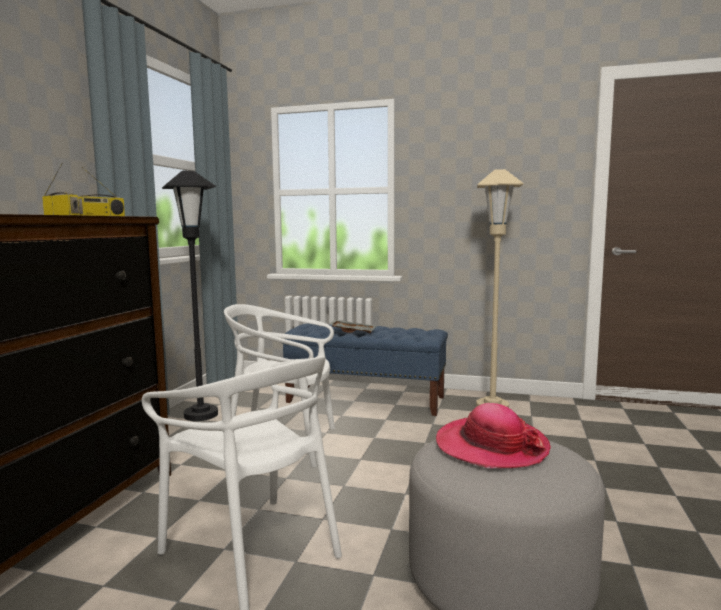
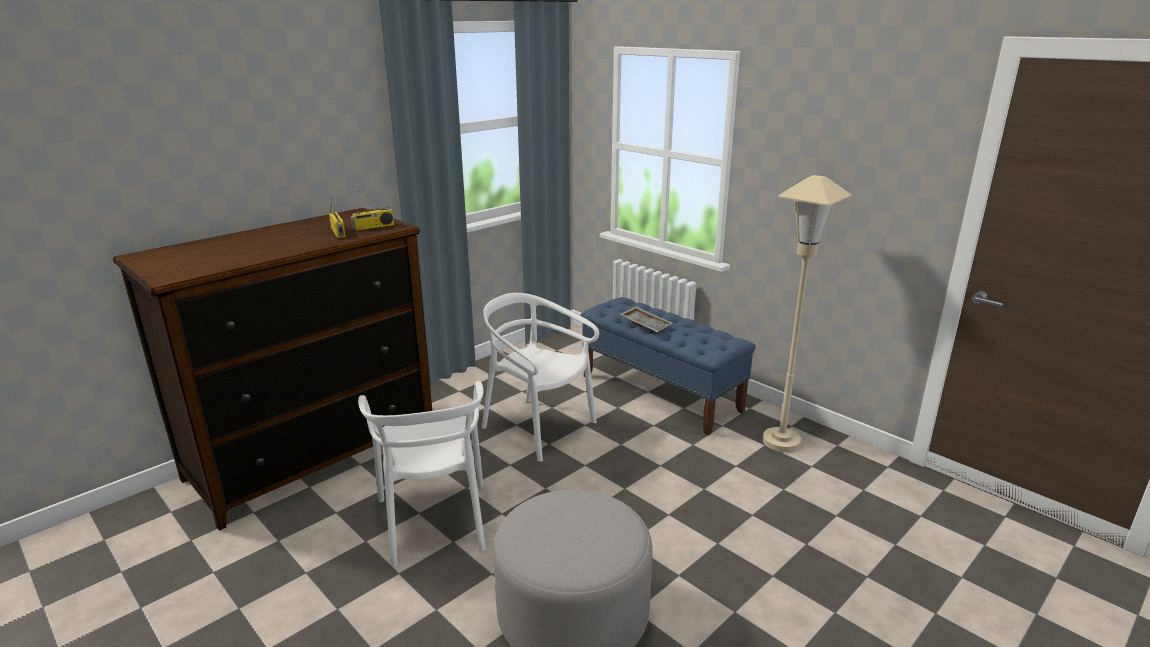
camera: 30 degrees right, 15 degrees up
black floor lamp [162,171,218,421] -> none
hat [436,403,551,468] -> none

